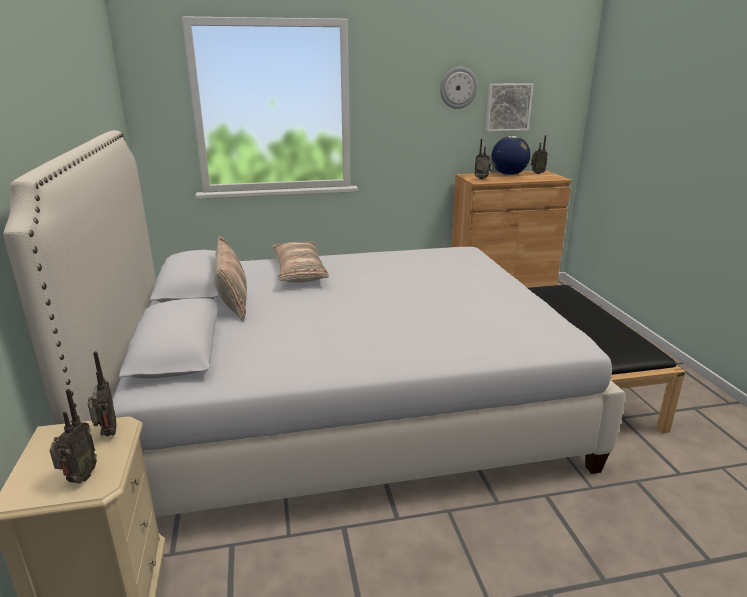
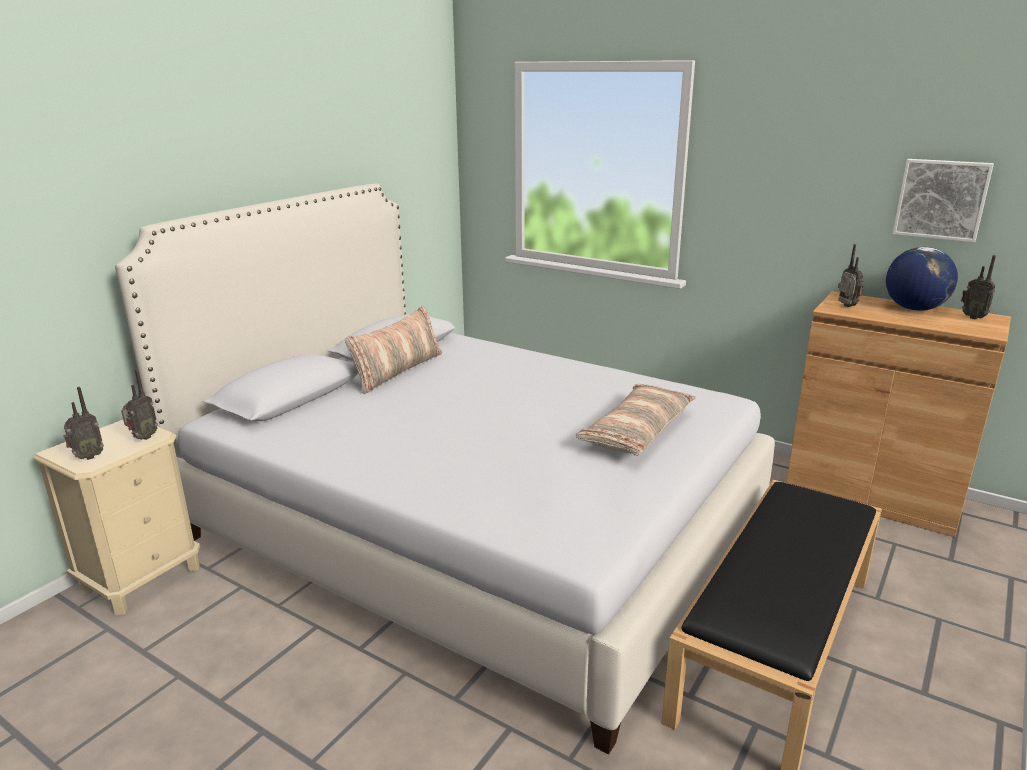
camera: 45 degrees right, 0 degrees up
pillow [272,242,329,283] -> pillow moved to [576,384,696,456]
wall clock [440,67,478,109] -> none

